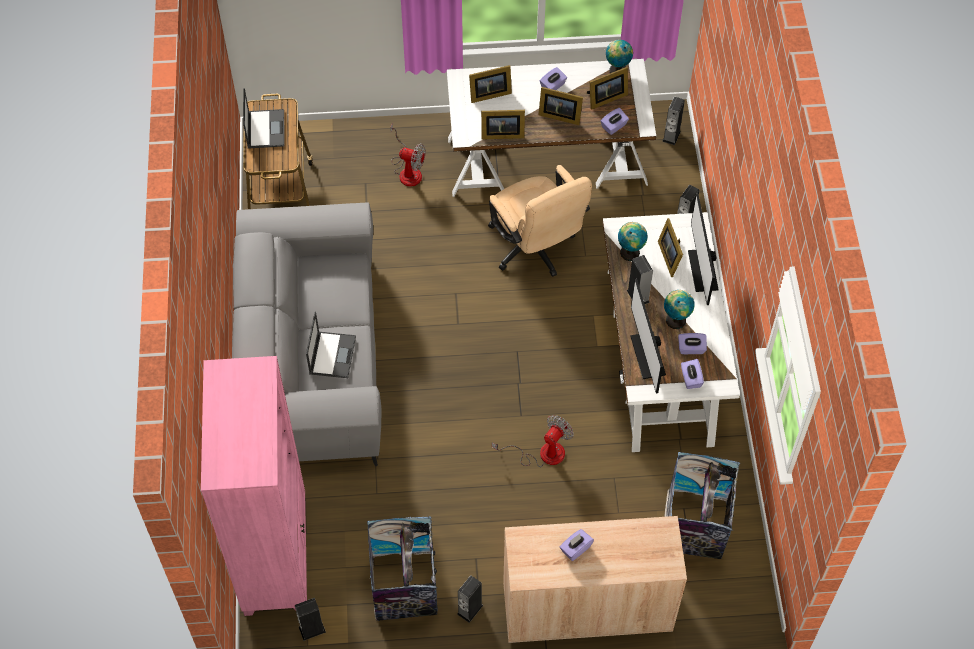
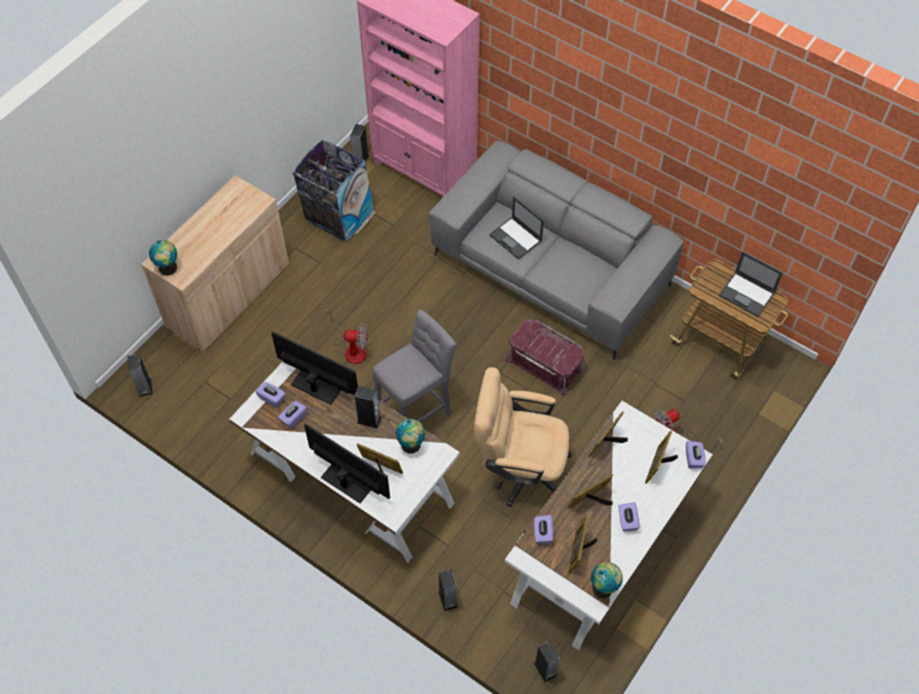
camera: 130 degrees right, 0 degrees up
speaker [457,575,483,623] -> speaker moved to [128,354,153,397]
fan [492,415,574,467] -> fan turned 75 degrees counterclockwise [325,309,368,364]
purple tissue box [560,529,594,561] -> purple tissue box moved to [686,441,706,469]
globe [664,290,695,329] -> globe moved to [149,240,177,275]
trash can [664,451,741,559] -> none
none -> grey stool [373,310,457,423]
none -> red storage box [506,319,584,396]

